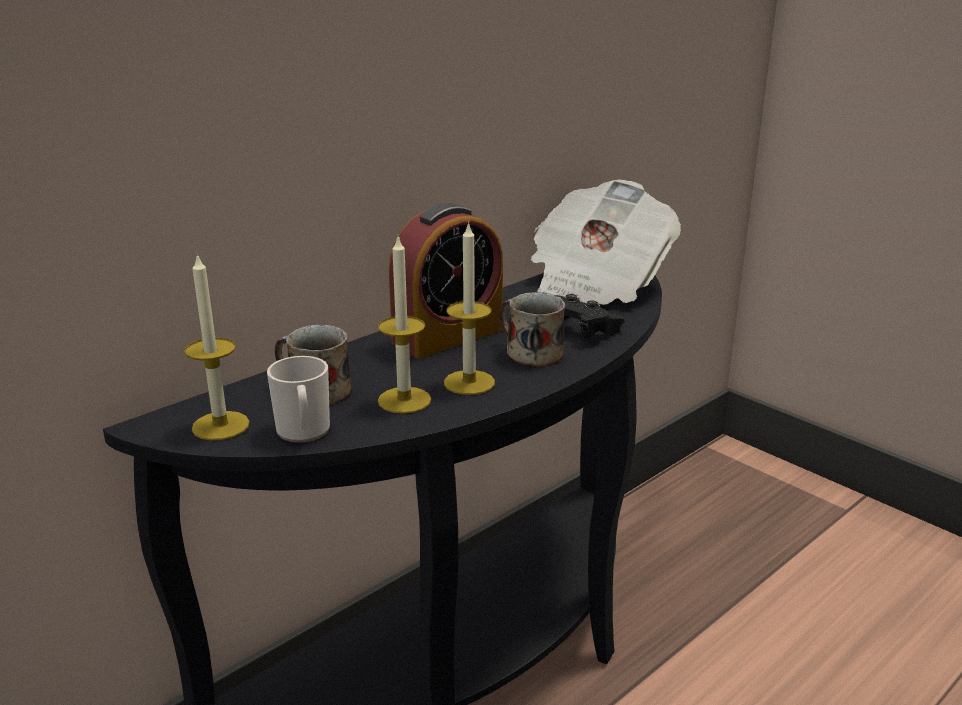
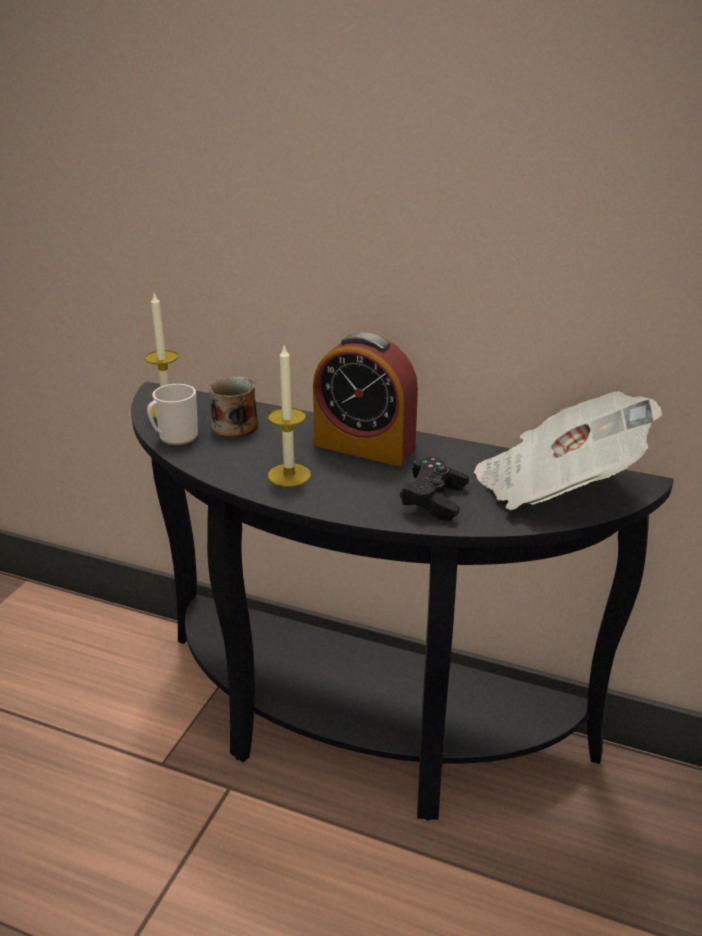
camera: 65 degrees right, 5 degrees up
candle [378,237,431,414] -> none
mug [500,292,565,367] -> none

